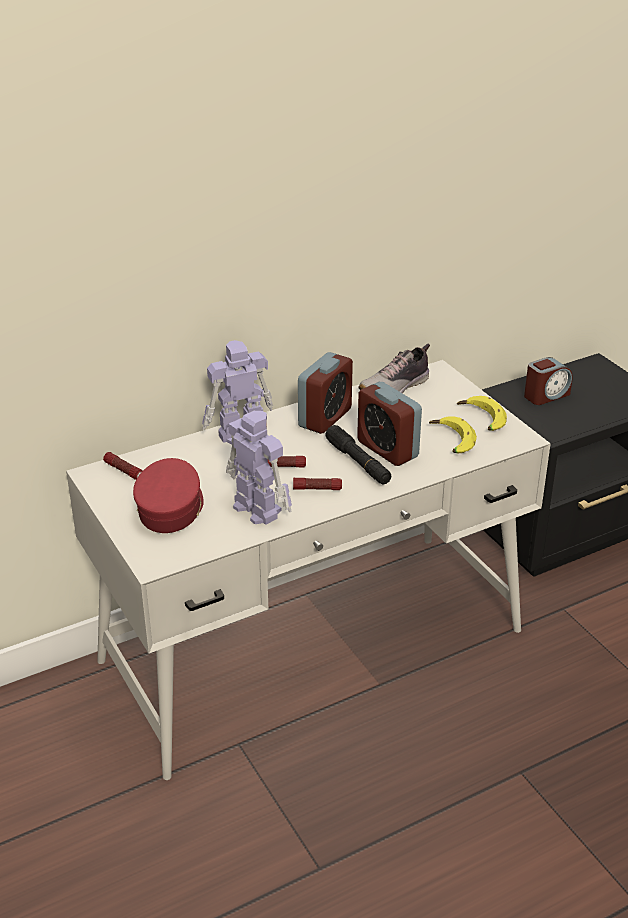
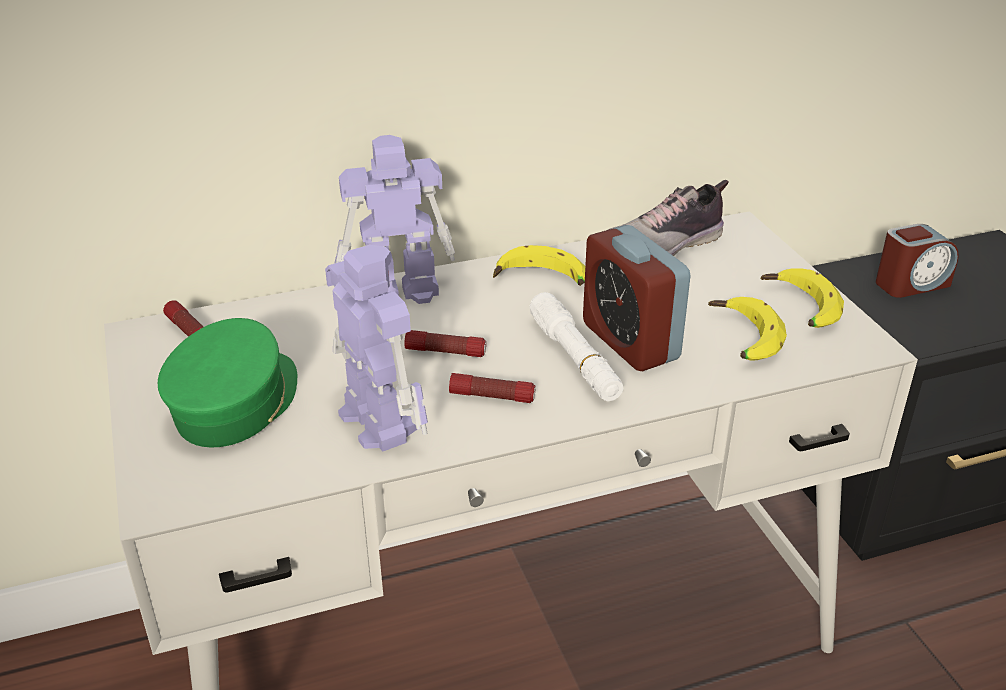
camera: 10 degrees right, 0 degrees up
red cap [133,458,204,533] -> green cap [158,318,297,447]
alarm clock [298,352,353,434] -> banana [493,245,585,286]
black flashlight [325,425,392,485] -> white flashlight [530,292,623,401]

